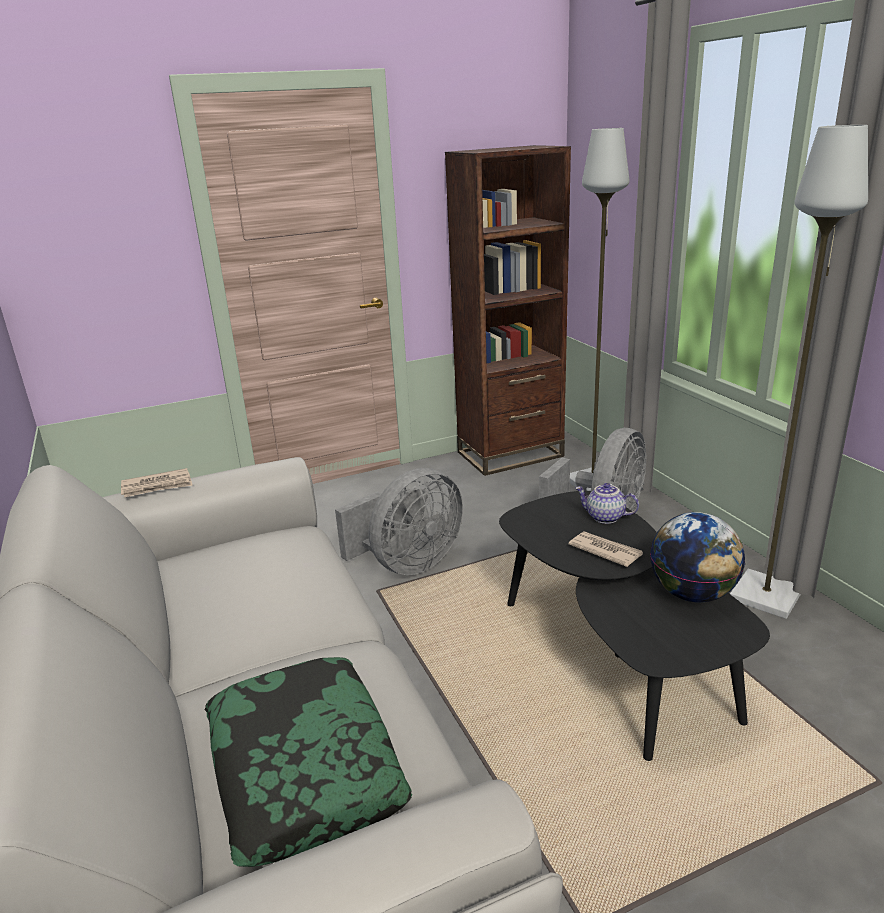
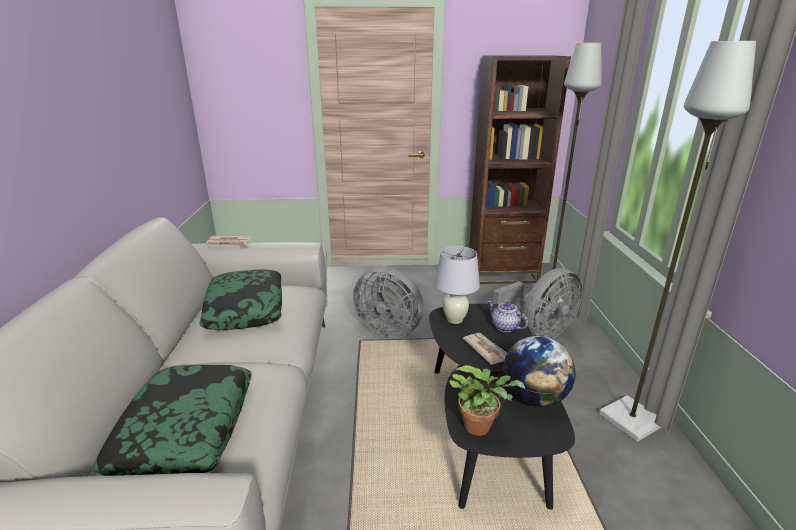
camera: 20 degrees right, 0 degrees up
grey fan [335,468,463,575] -> grey fan turned 45 degrees clockwise [353,267,424,338]
none -> pillow [199,269,282,330]
none -> white table lamp [434,246,480,324]
none -> potted plant [449,365,525,436]

